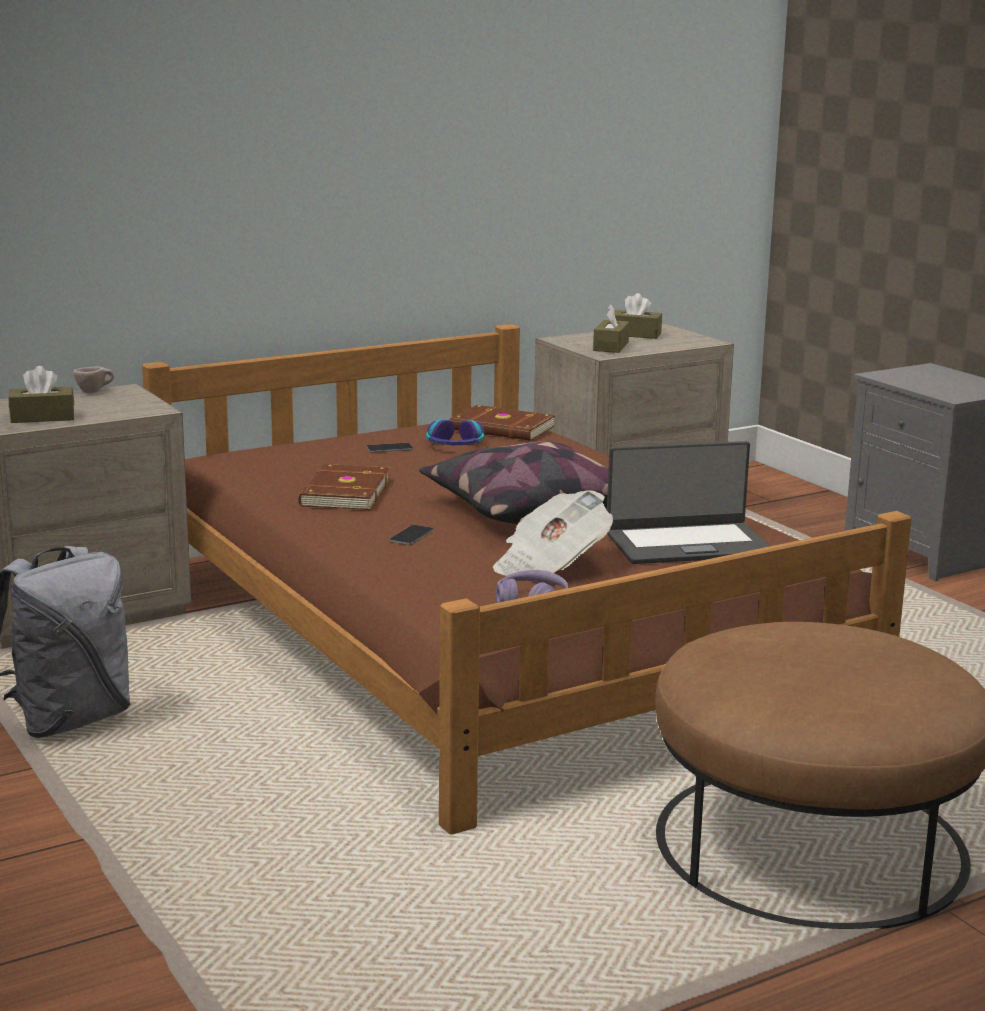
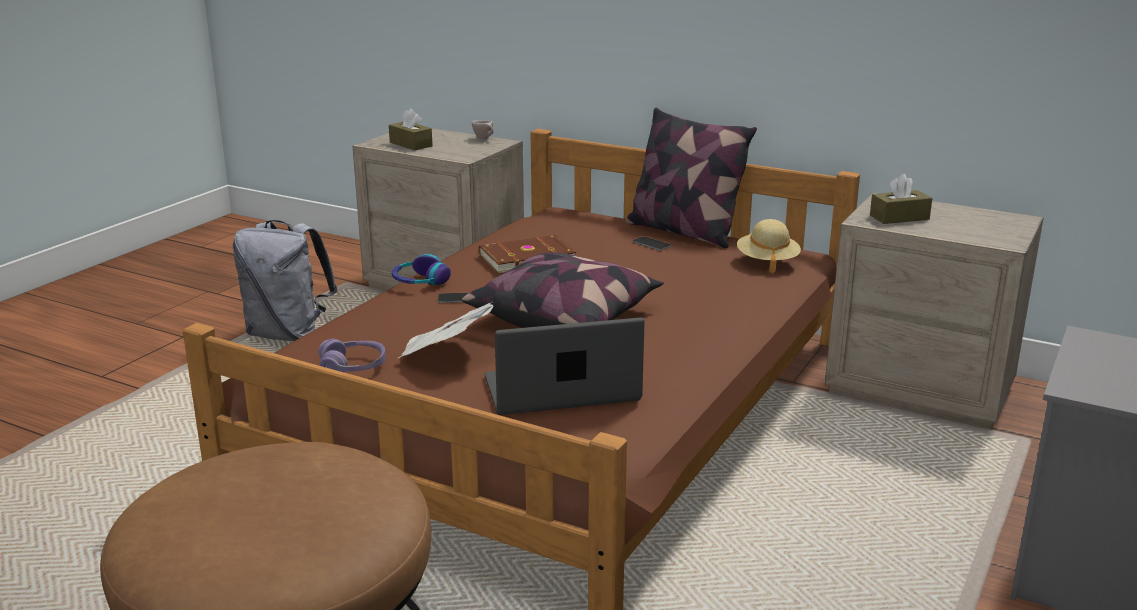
camera: 60 degrees right, 5 degrees up
headphones [426,419,485,445] -> headphones moved to [392,254,451,285]
brown book [449,405,555,441] -> beige hat [737,219,801,274]
laptop [607,441,770,564] -> laptop turned 120 degrees clockwise [485,317,645,415]
brown tissue box [614,293,662,339] -> none
none -> pillow [626,108,757,248]

